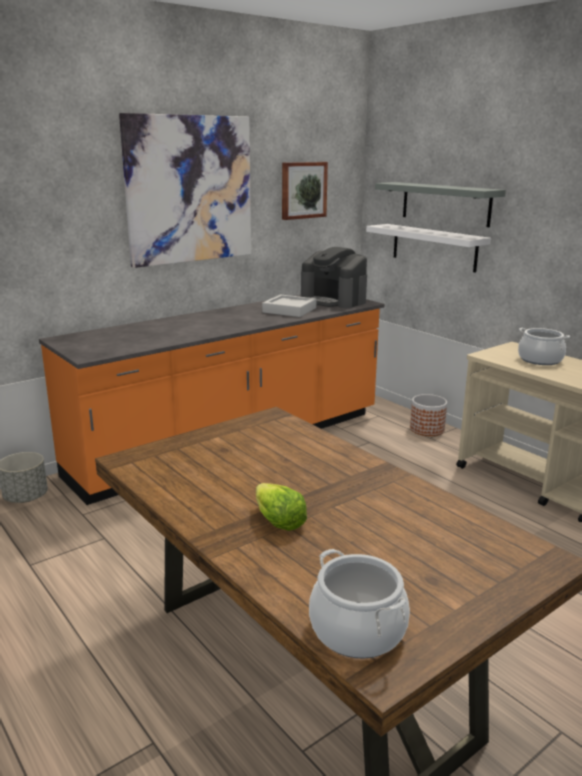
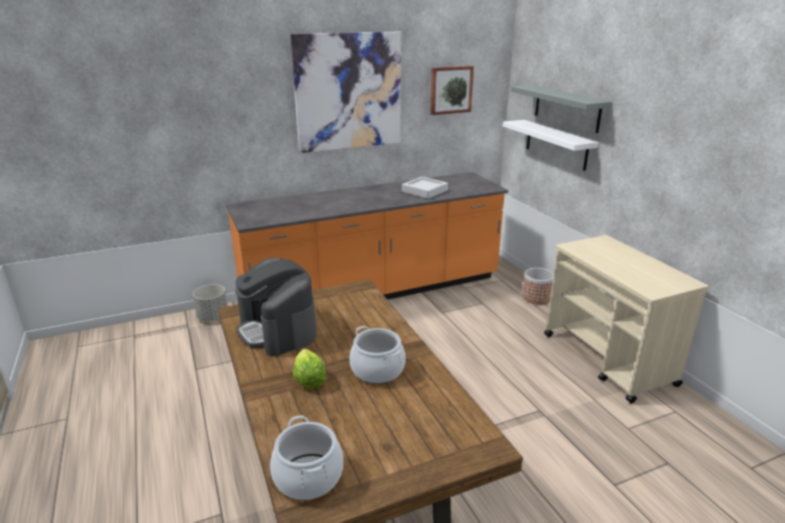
camera: 15 degrees right, 5 degrees up
coffee machine [301,247,367,308] -> coffee machine moved to [235,258,317,356]
cooking pot [518,328,570,365] -> cooking pot moved to [349,326,406,384]

